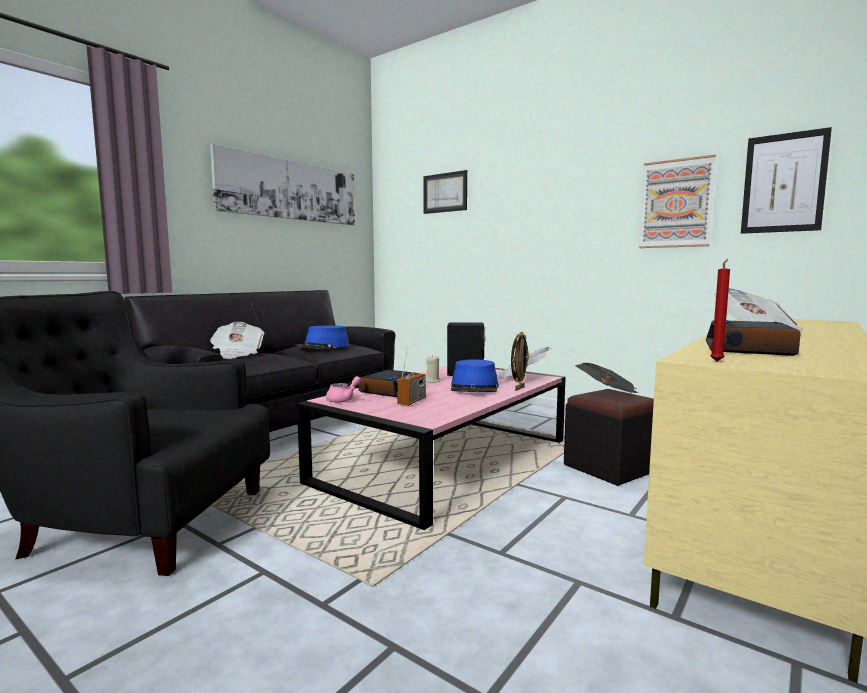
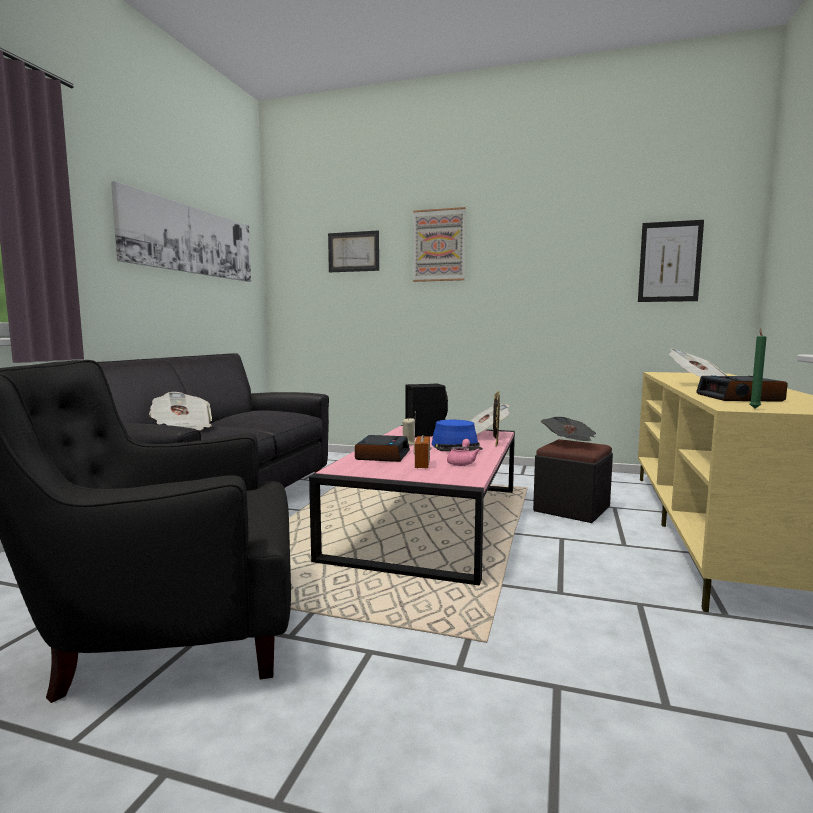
camera: 20 degrees left, 0 degrees up
blue hat [295,325,349,349] -> none
pink teapot [326,376,361,402] -> pink teapot moved to [447,439,480,466]
picture [639,155,716,248] -> picture moved to [413,207,466,282]
red candle [710,259,730,362] -> green candle [750,328,767,408]

